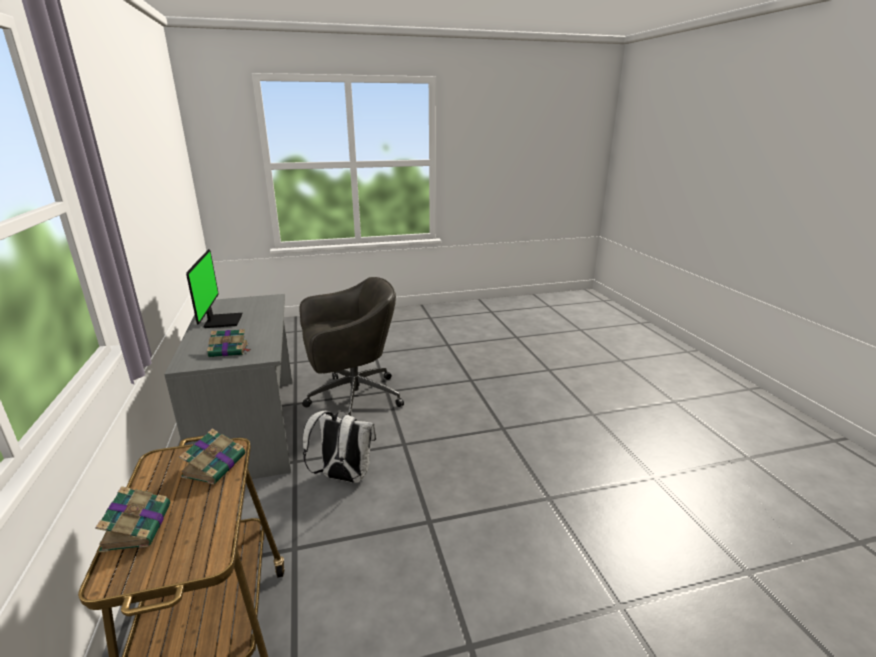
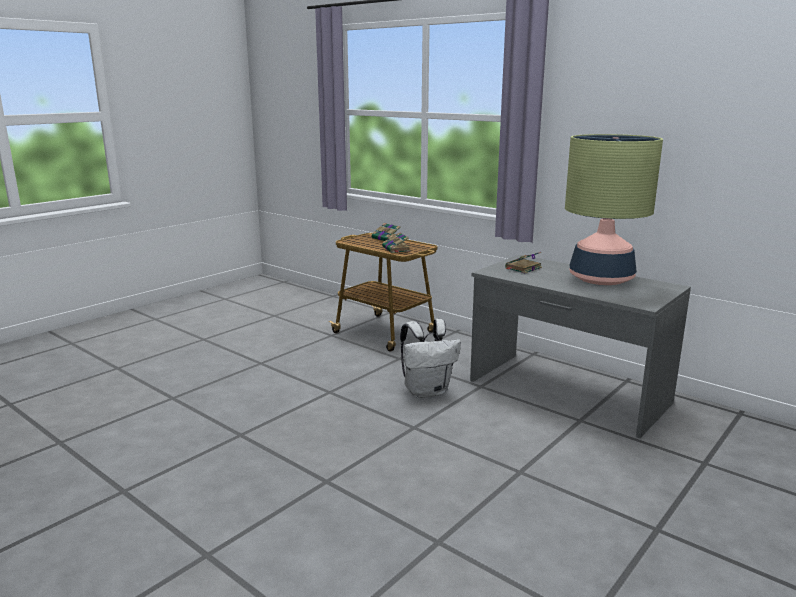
camera: 145 degrees right, 5 degrees down
monitor [186,249,243,328] -> table lamp [565,134,663,285]
grey office chair [299,277,404,416] -> none

